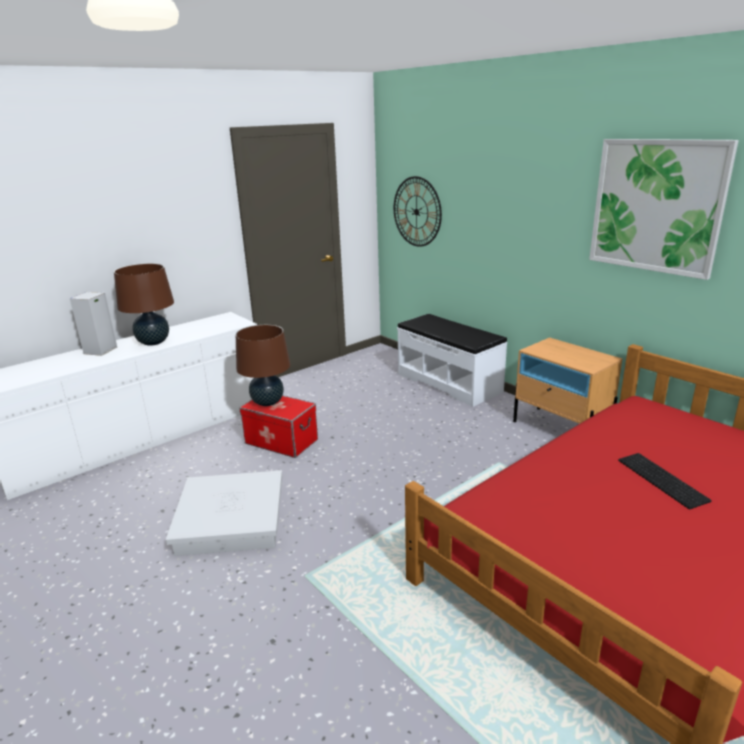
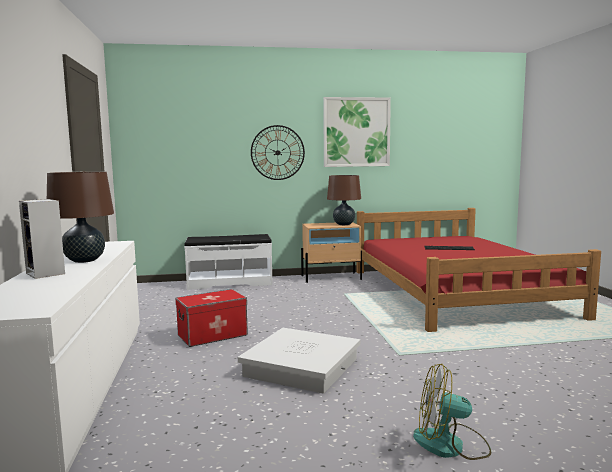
camera: 60 degrees left, 15 degrees down
brown table lamp [236,325,290,406] -> brown table lamp moved to [327,175,361,225]
wall clock [394,176,442,247] -> wall clock moved to [251,125,305,180]
none -> fan [413,364,491,460]

